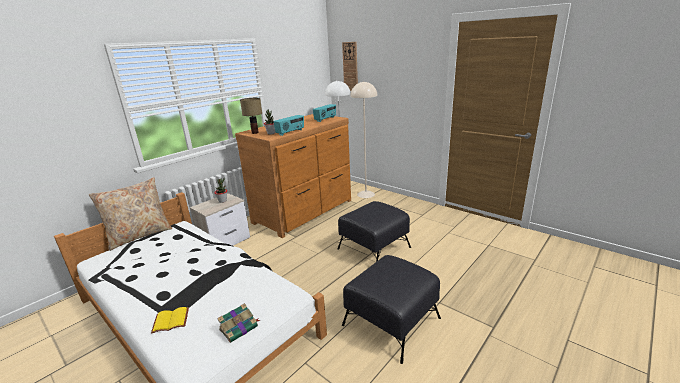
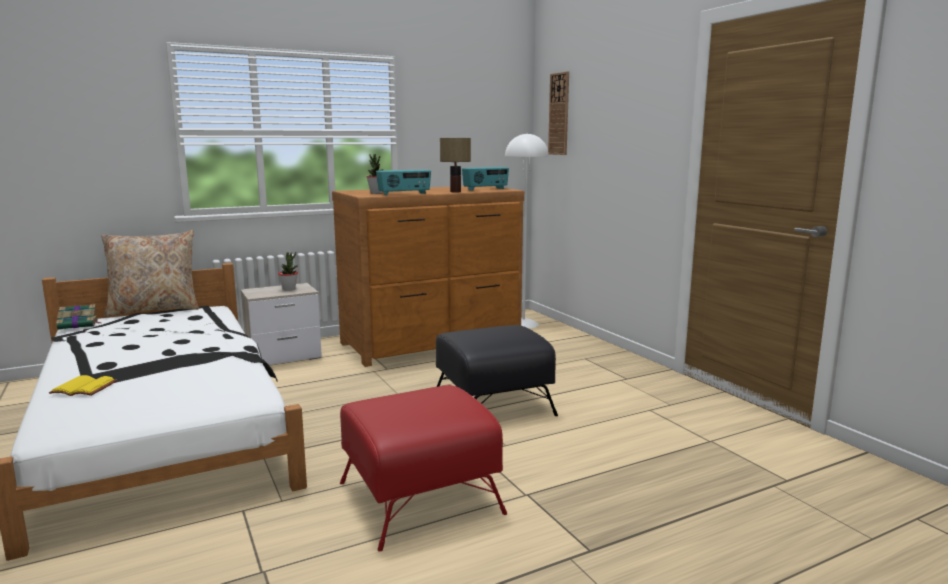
camera: 20 degrees right, 10 degrees down
book [217,303,260,343] -> book moved to [56,304,101,330]
table lamp [240,98,262,134] -> table lamp moved to [440,138,471,192]
black ottoman [342,255,441,364] -> red ottoman [340,385,507,551]
beige floor lamp [350,81,377,198] -> none

